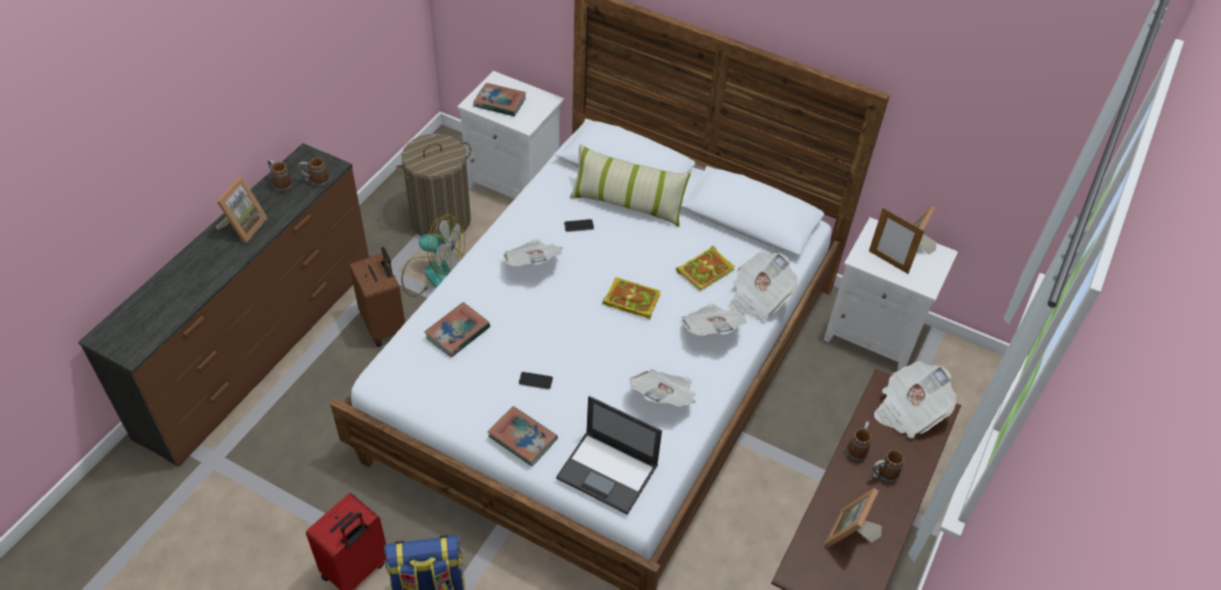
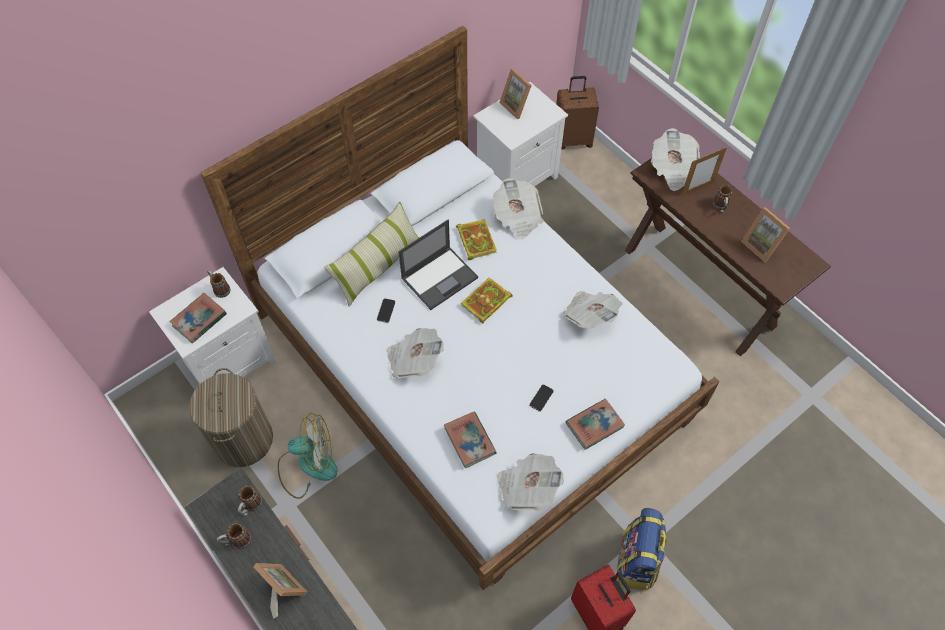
camera: 65 degrees left, 10 degrees up
brown suitcase [349,247,405,347] -> brown suitcase moved to [556,76,599,150]
fan [401,214,465,297] -> fan turned 45 degrees clockwise [278,413,337,499]
laptop [556,396,662,515] -> laptop moved to [398,220,478,310]
newspaper [681,304,747,336] -> newspaper moved to [497,453,564,511]
mug [846,421,872,462] -> mug moved to [207,270,230,298]
picture frame [869,208,924,274] -> picture frame moved to [681,147,727,196]

